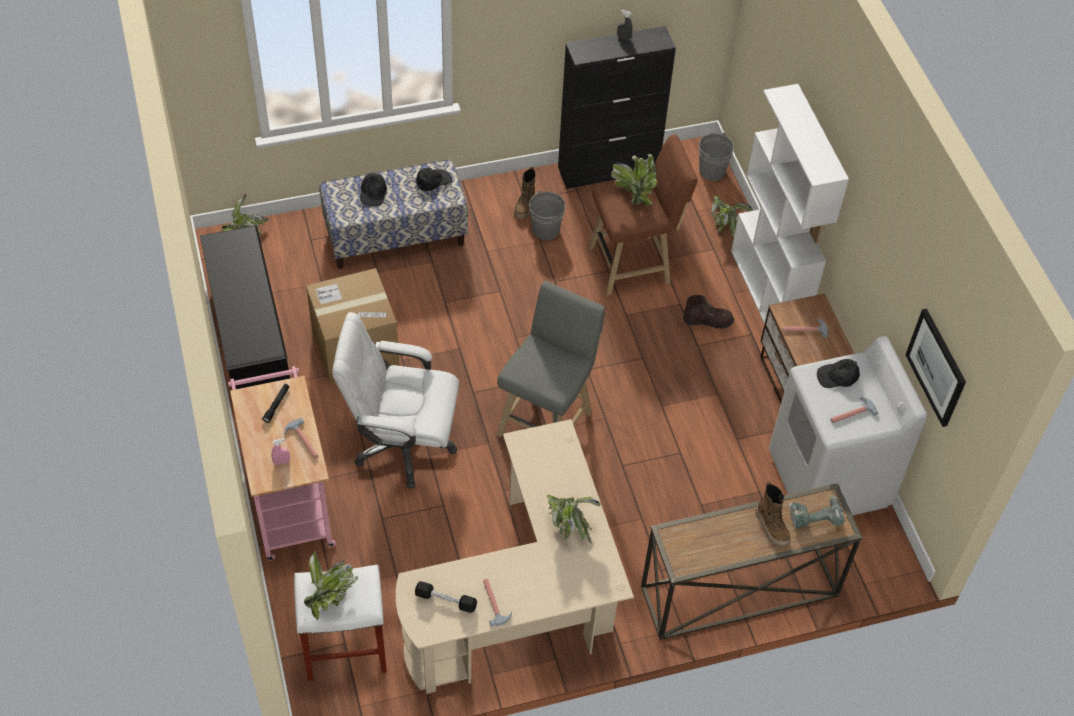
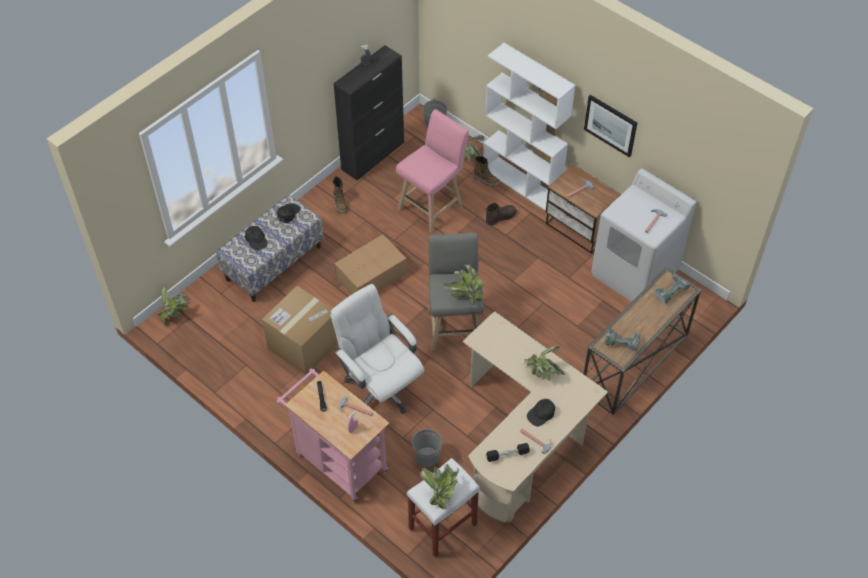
camera: 30 degrees left, 0 degrees up
black shoe rack [200,225,290,389] -> none
white office chair [332,312,459,488] -> white office chair turned 75 degrees clockwise [330,284,424,414]
grey bucket [529,190,565,240] -> grey bucket moved to [412,429,442,467]
brown stool [588,134,698,295] -> pink stool [396,109,469,233]
potted plant [611,154,657,205] -> potted plant moved to [444,265,485,305]
boot [756,481,790,546] -> boot moved to [473,155,499,187]
black cap [817,359,860,388] -> black cap moved to [527,399,555,427]
picture [905,309,966,427] -> picture moved to [584,95,637,157]
none -> cardboard box [335,235,407,295]
none -> power drill [605,329,640,351]

